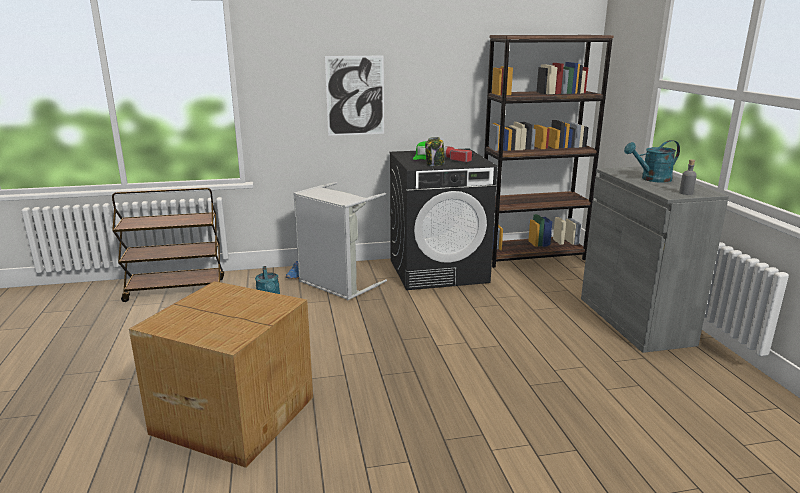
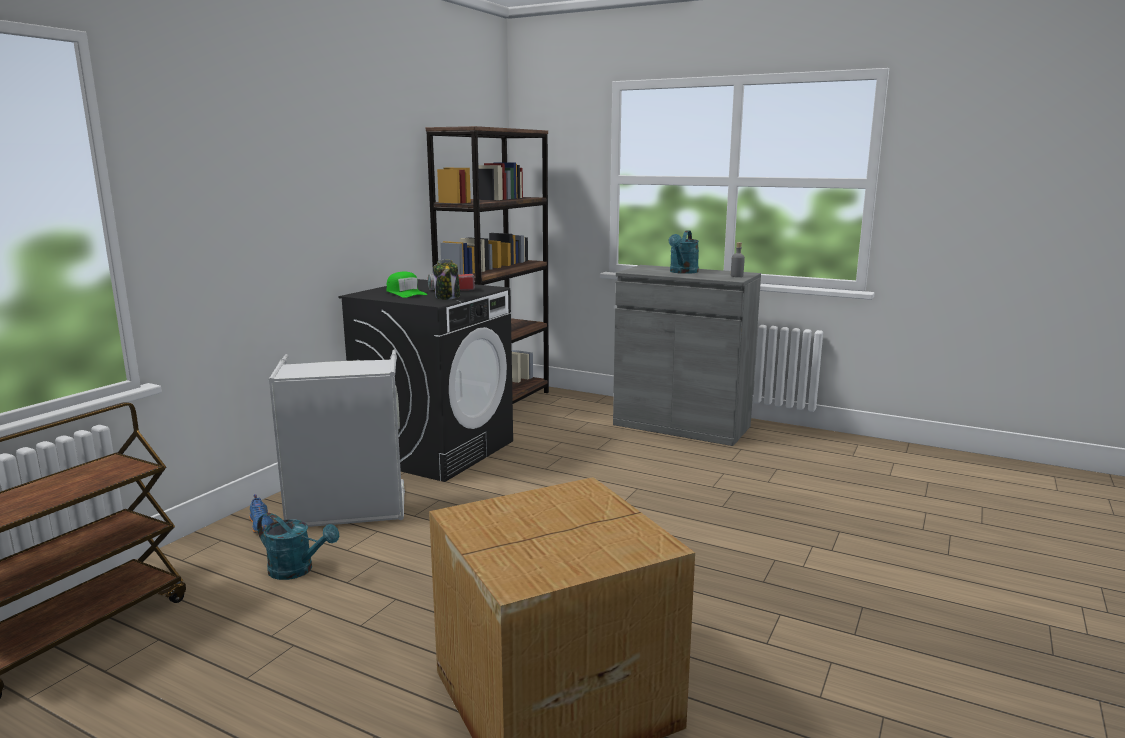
camera: 50 degrees left, 5 degrees down
picture [325,56,384,136] -> none

